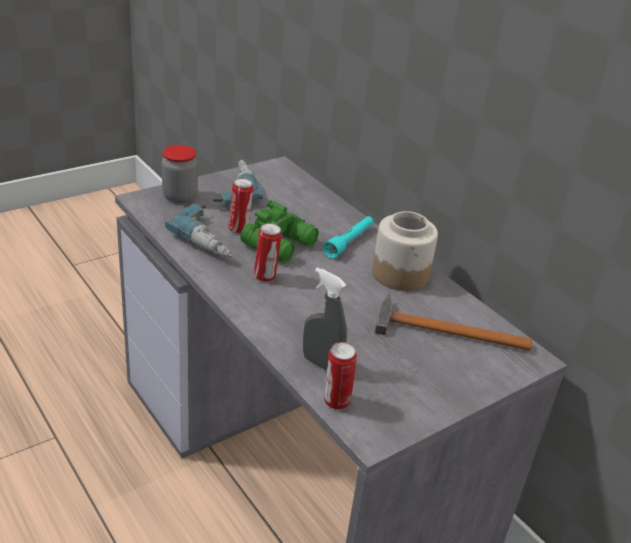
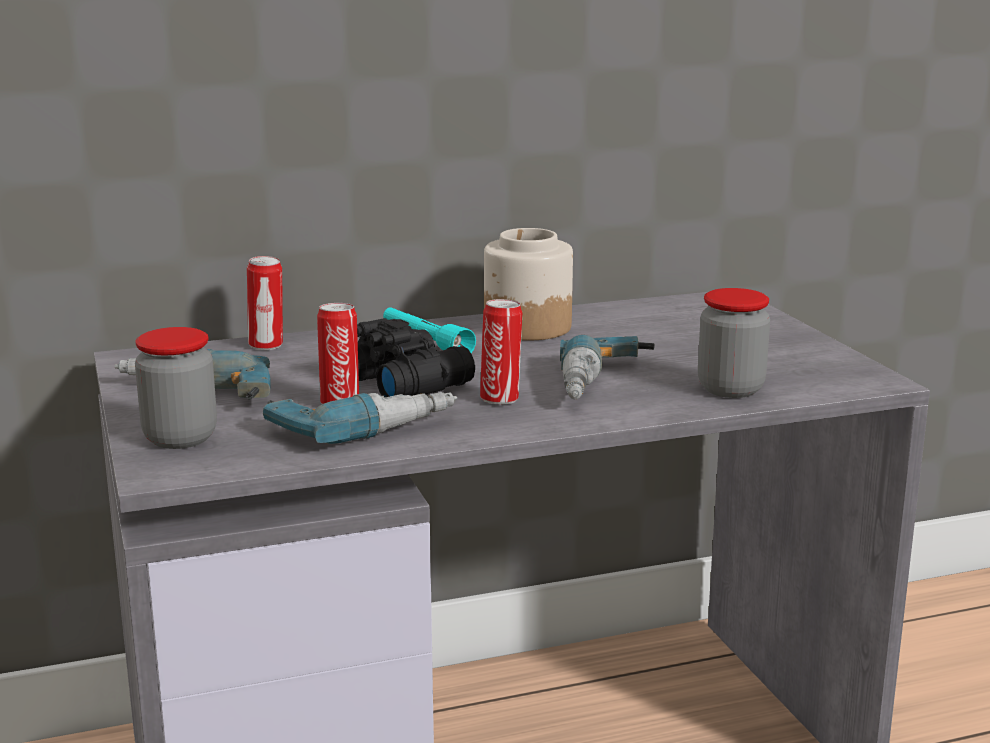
camera: 70 degrees left, 15 degrees down
green binoculars [240,200,319,263] -> black binoculars [357,318,475,397]
grey spray bottle [303,267,347,371] -> jar [698,288,770,398]
can [324,342,357,410] -> can moved to [247,256,283,350]
hammer [375,294,532,351] -> none
none -> power drill [560,335,655,399]

